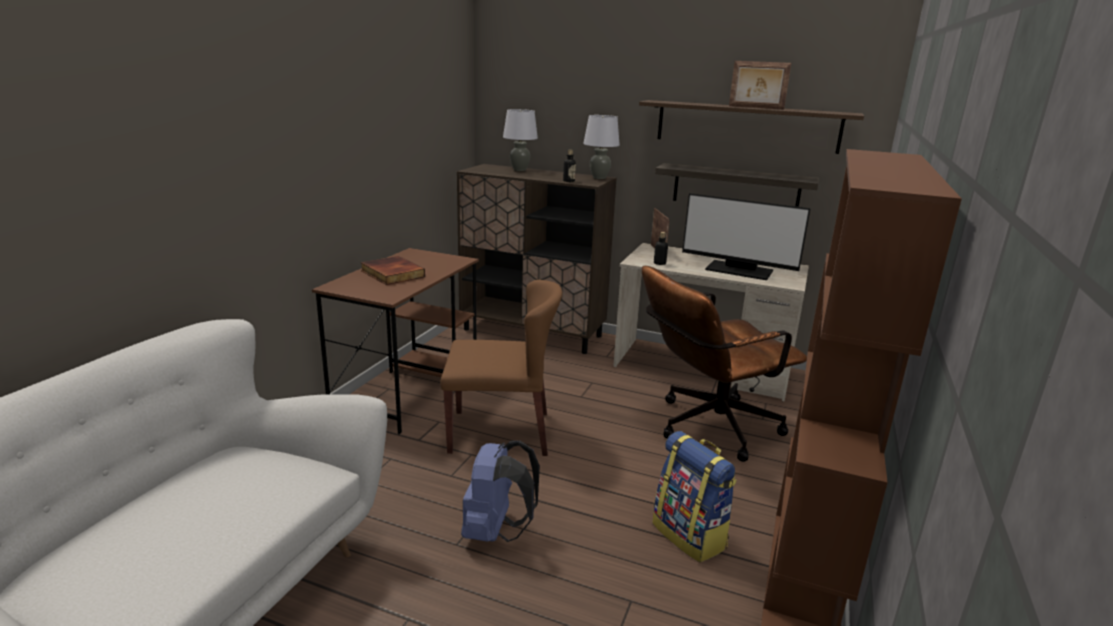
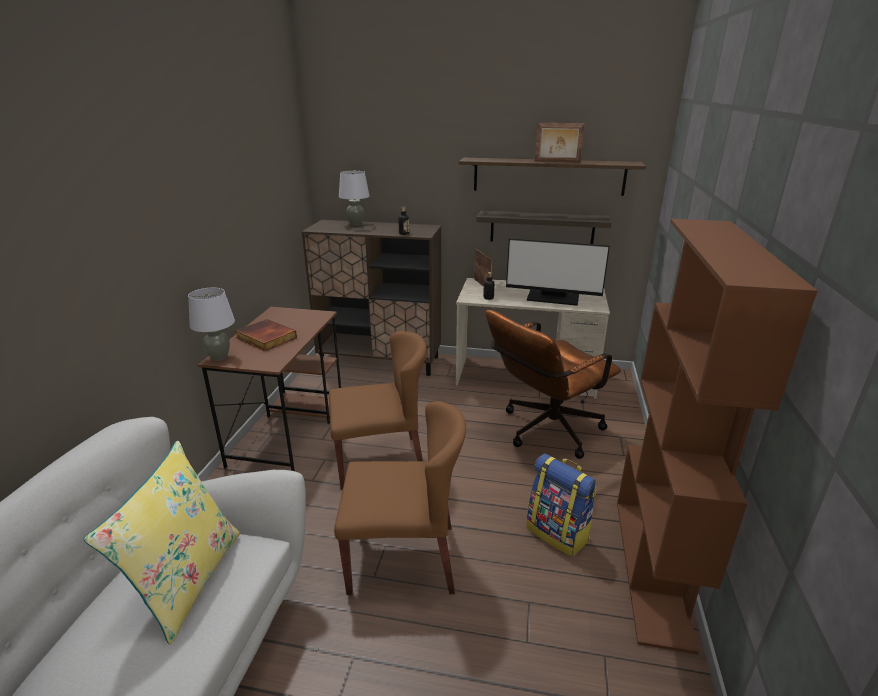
camera: 10 degrees left, 5 degrees up
blue backpack [461,441,540,542] -> brown chair [334,401,466,595]
grey table lamp [583,115,620,179] -> grey table lamp moved to [188,288,235,361]
none -> yellow pillow [83,441,240,645]

